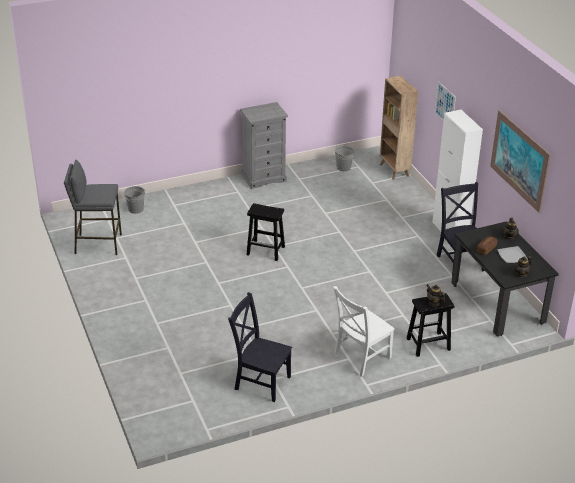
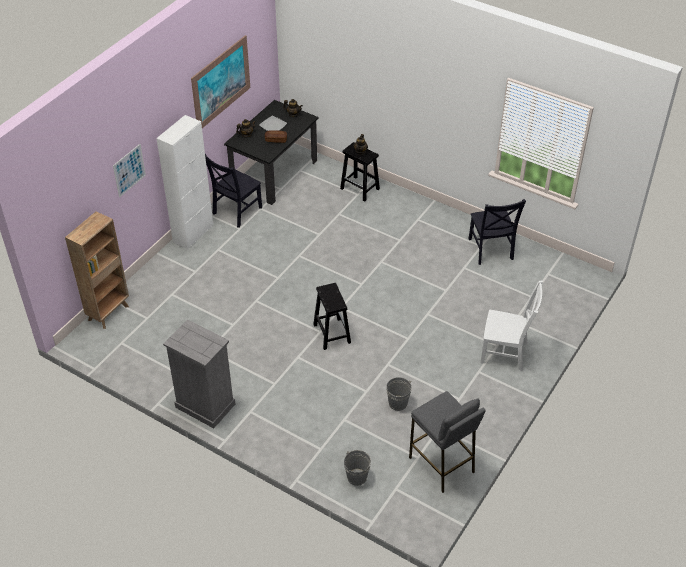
camera: 125 degrees left, 10 degrees up
white chair [333,286,395,377] -> white chair moved to [480,281,543,371]
grey bucket [335,144,354,171] -> grey bucket moved to [386,377,412,411]

